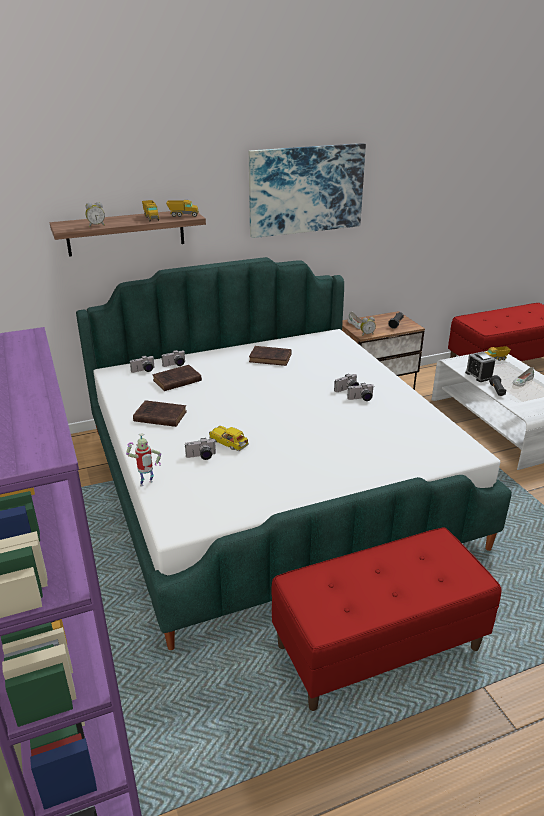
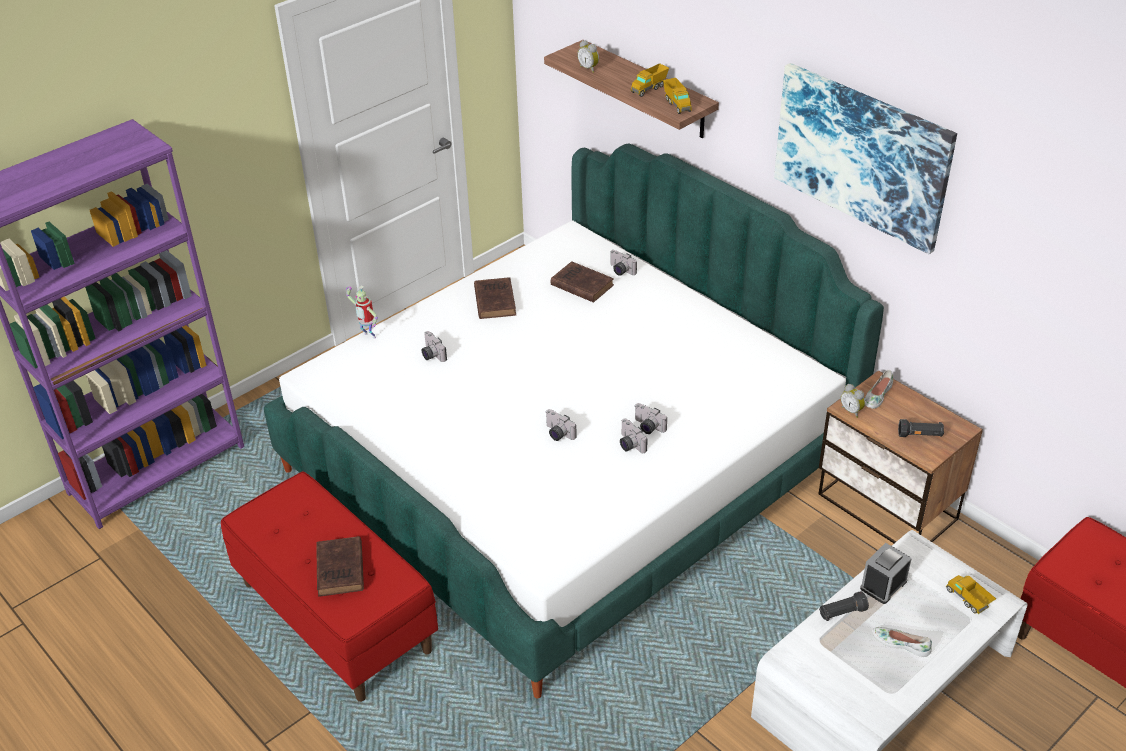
camera: 70 degrees right, 10 degrees up
camera [130,355,155,373] -> camera moved to [546,409,577,441]
toy car [209,426,249,451] -> none
brown book [249,346,292,366] -> brown book moved to [316,536,364,596]

